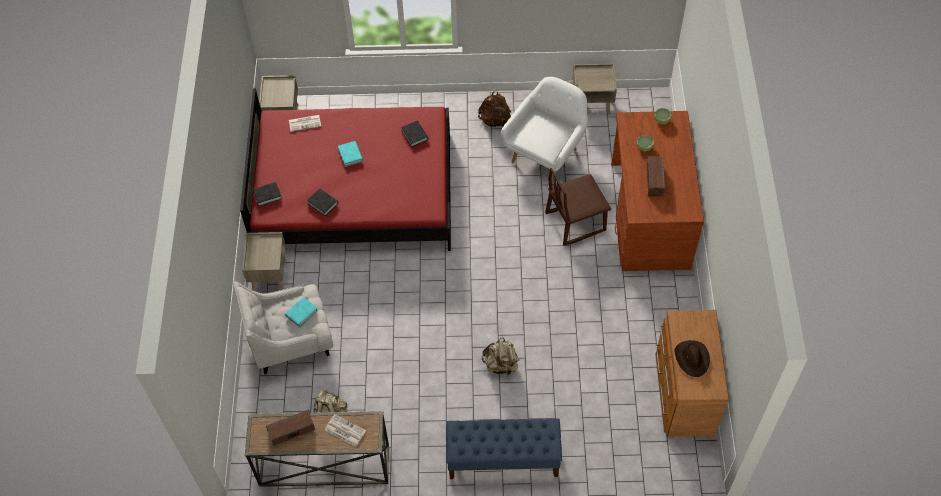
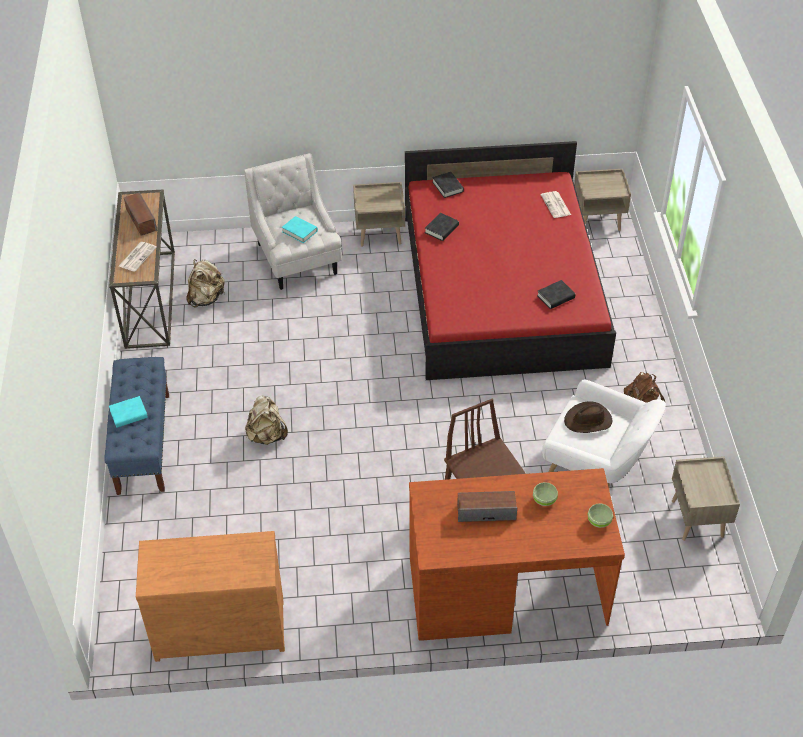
camera: 85 degrees right, 10 degrees down
turquoise book [338,141,363,167] -> turquoise book moved to [109,396,148,428]
brown hat [674,340,710,377] -> brown hat moved to [564,401,612,433]

